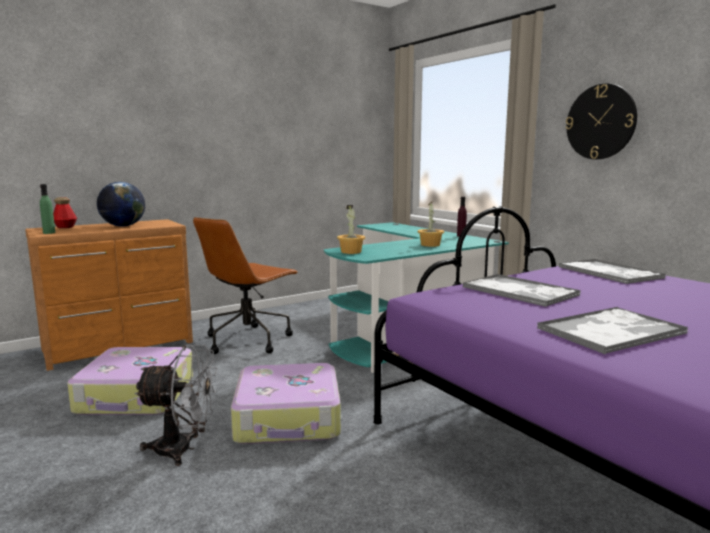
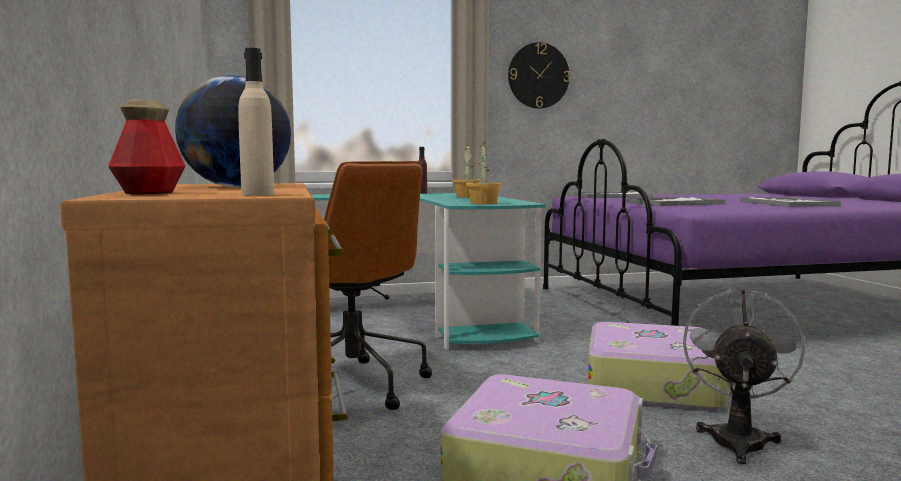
camera: 70 degrees left, 5 degrees down
green bottle [40,184,55,234] -> beige bottle [238,48,274,195]

